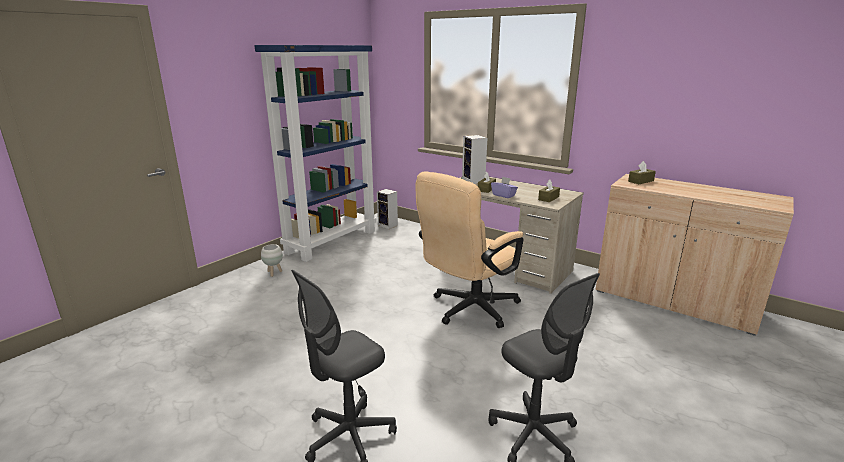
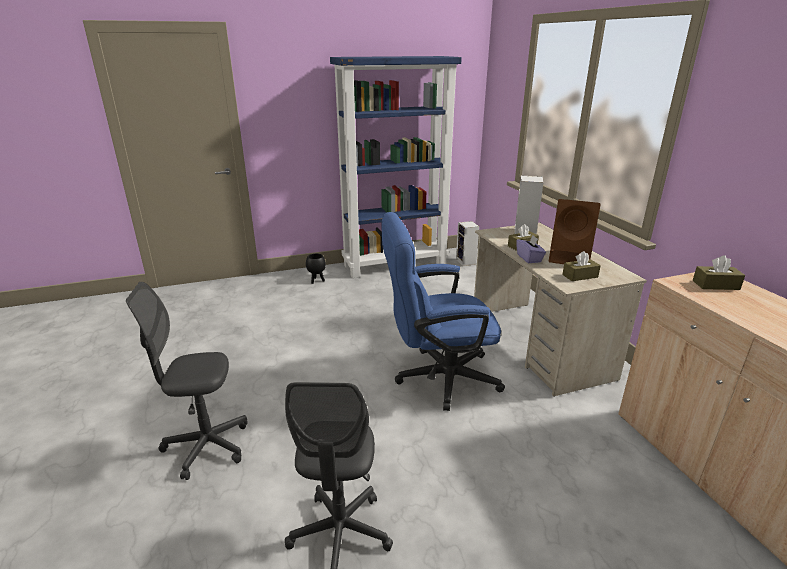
camera: 35 degrees right, 5 degrees up
white planter [261,244,283,277] -> black planter [306,254,326,284]
beige office chair [415,172,523,328] -> blue office chair [381,212,505,411]
none -> brown speaker [549,199,601,264]

